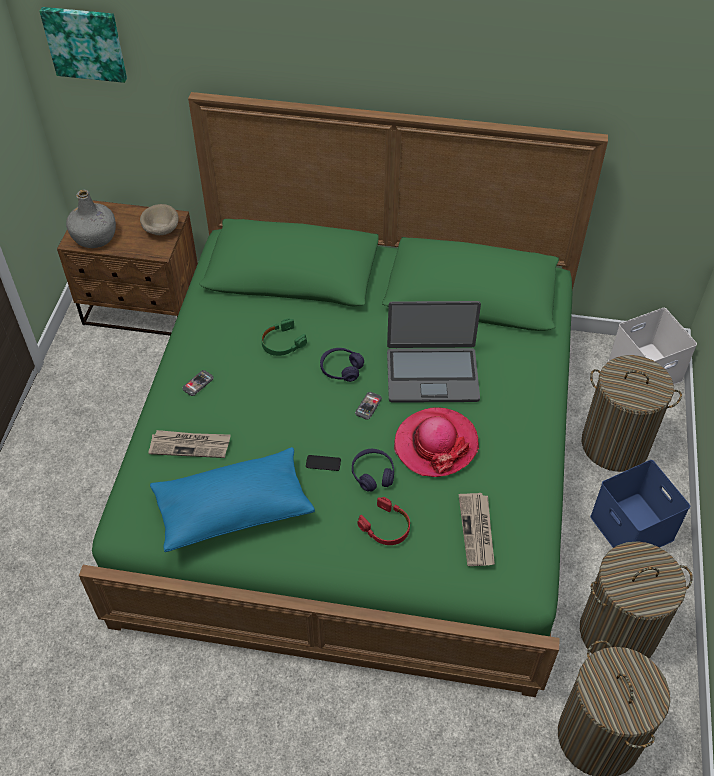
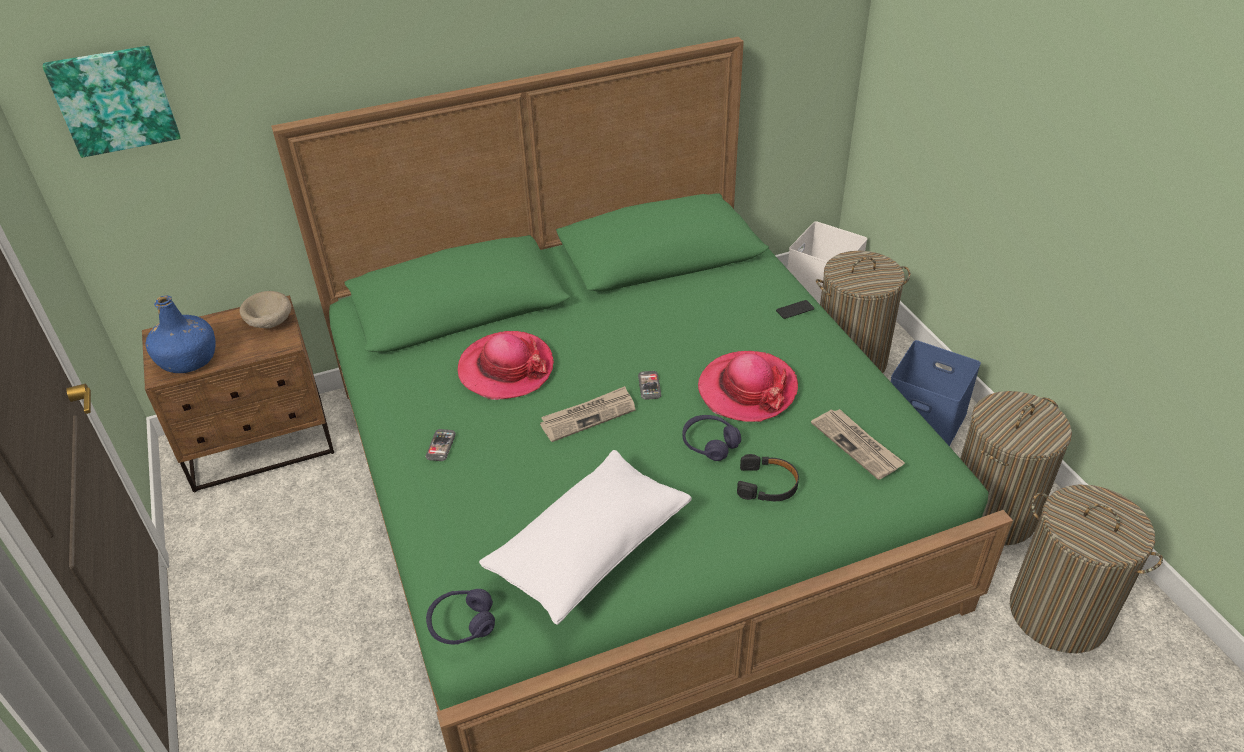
camera: 30 degrees left, 10 degrees down
grey bottle [66,190,116,248] -> blue bottle [146,295,216,373]
newspaper [148,430,231,458] -> newspaper moved to [540,386,636,442]
blue pillow [150,447,315,552] -> white pillow [479,450,692,625]
green headphones [261,318,307,356] -> hat [458,331,554,400]
phone [306,455,341,471] -> phone moved to [776,300,814,319]
purple headphones [320,348,364,382] -> purple headphones moved to [426,589,495,644]
red headphones [357,497,410,545] -> black headphones [737,454,799,501]
laptop [387,301,481,403] -> none

